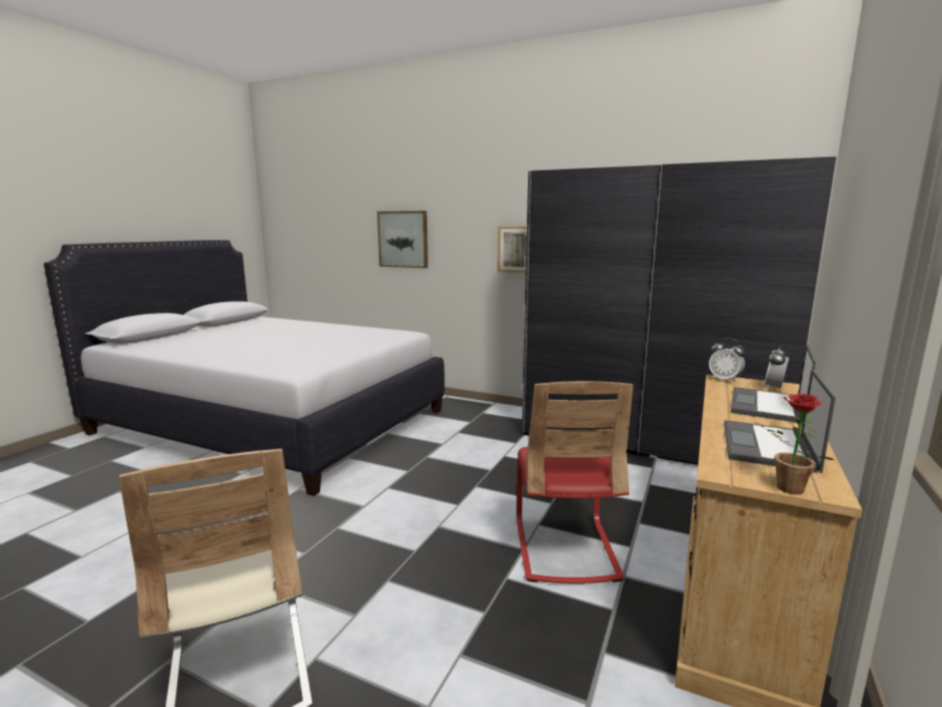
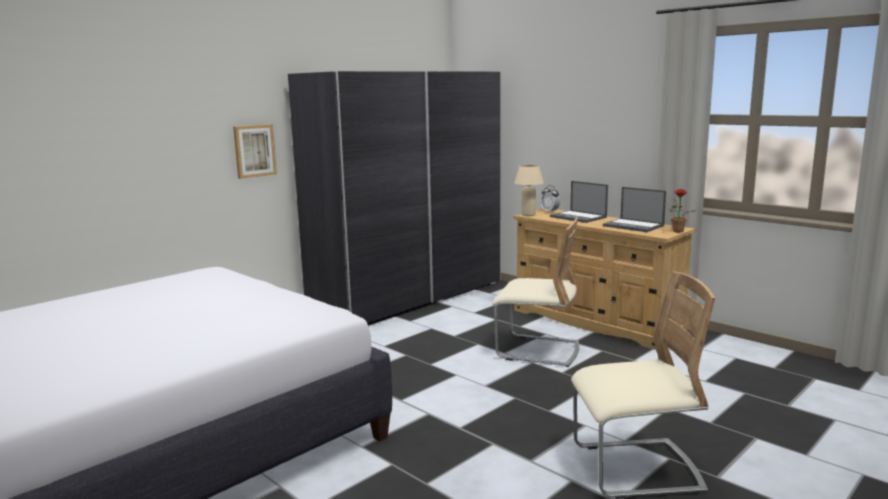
camera: 70 degrees left, 0 degrees up
picture [377,211,428,268] -> none
red chair [516,381,633,584] -> beige chair [492,217,579,367]
alarm clock [709,338,746,383] -> beige table lamp [514,164,544,216]

